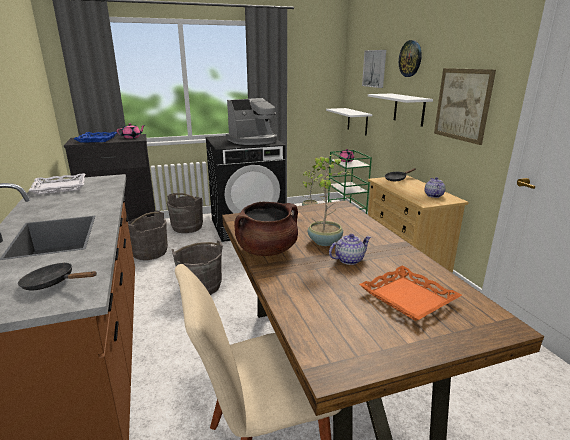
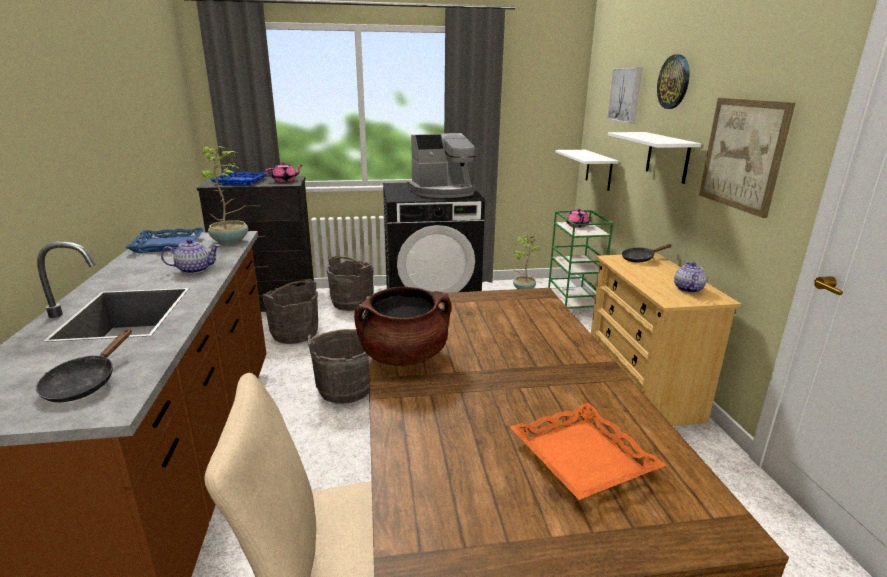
camera: 10 degrees right, 0 degrees up
black frying pan [18,262,97,291] -> black frying pan turned 105 degrees counterclockwise [36,329,132,402]
white tray [28,173,85,195] -> blue tray [125,228,205,253]
potted plant [308,155,352,246] -> potted plant moved to [199,146,248,245]
teapot [329,234,371,265] -> teapot moved to [161,239,220,274]

